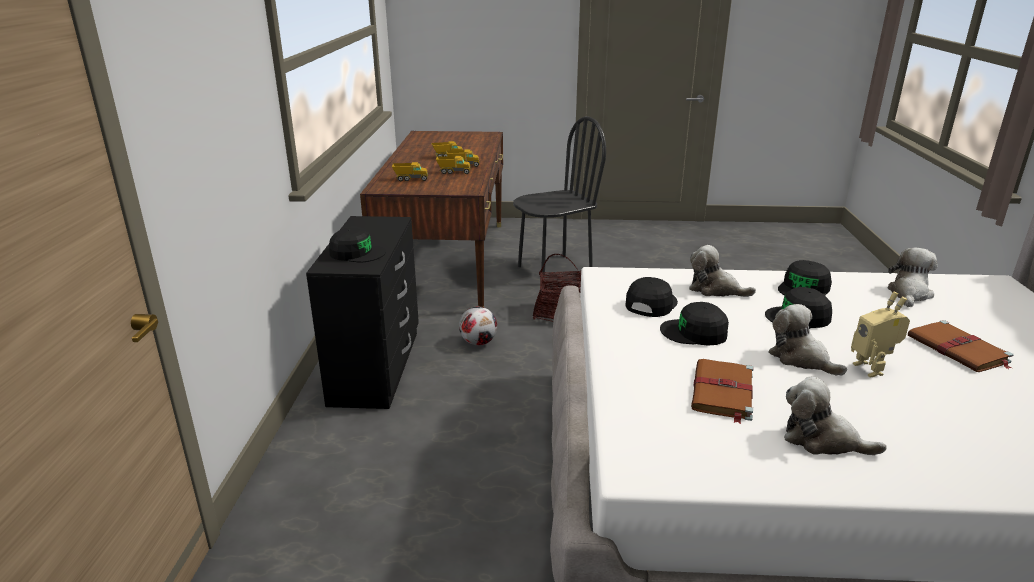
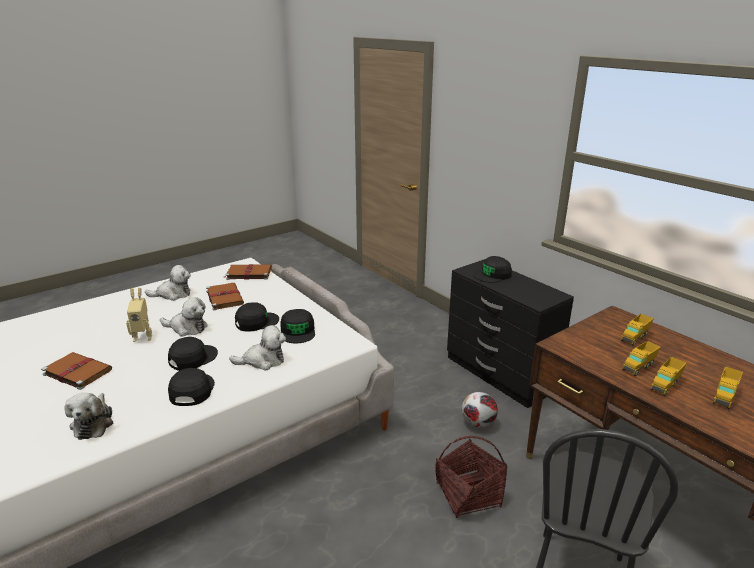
camera: 140 degrees right, 0 degrees up
toy robot [851,292,910,377] -> toy robot turned 135 degrees clockwise [126,288,152,342]
none -> brown book [223,264,272,280]

